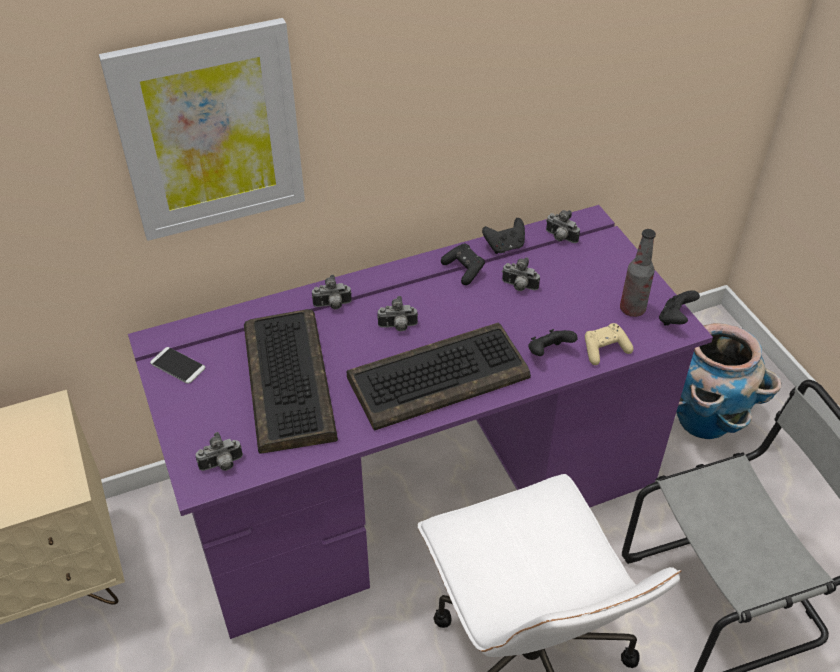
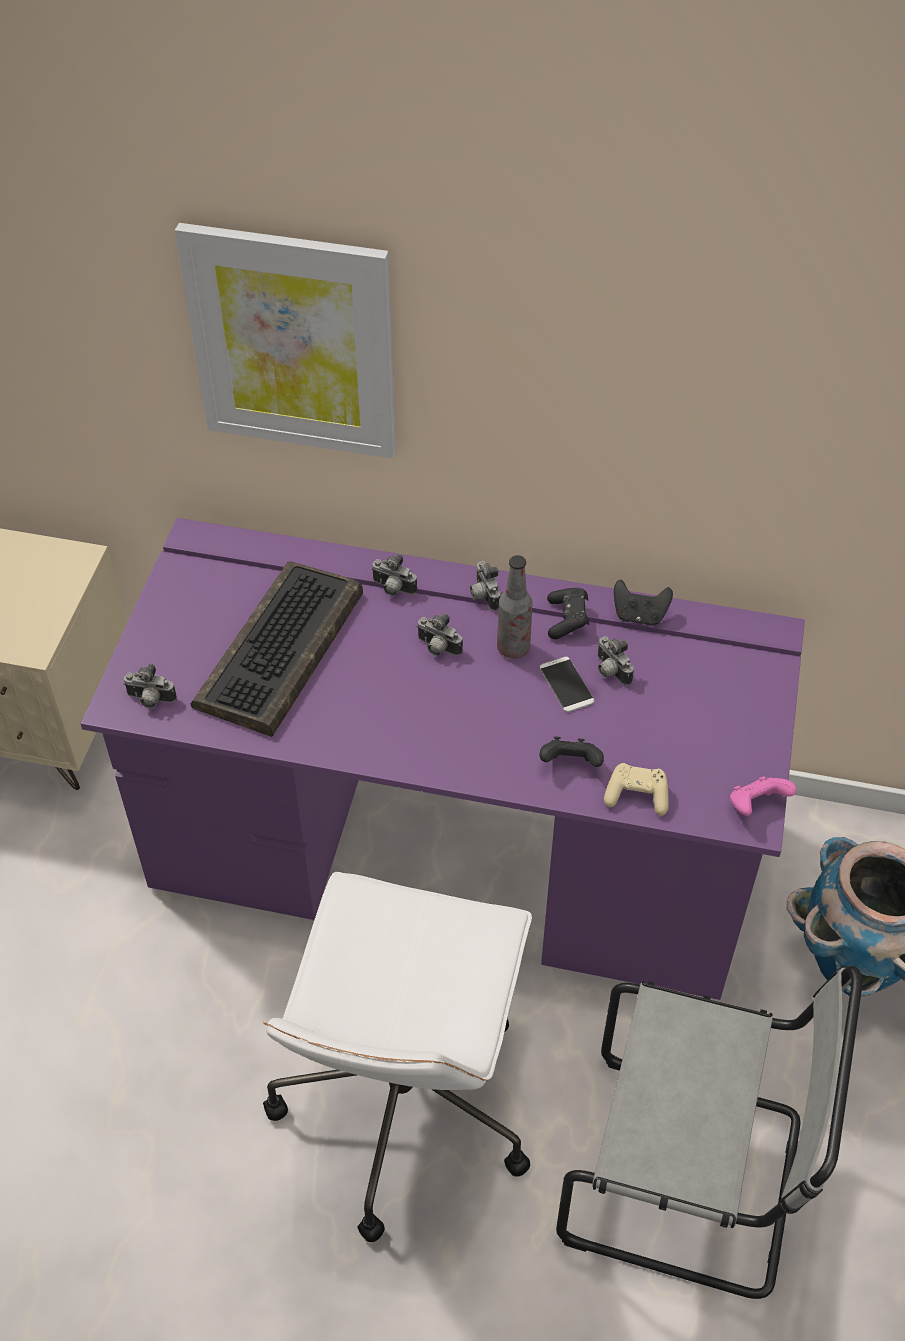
camera: 35 degrees right, 5 degrees up
phone [150,347,205,384] -> phone moved to [540,657,594,712]
keyboard [347,322,531,431] -> none
camera [546,210,580,243] -> camera moved to [470,561,501,611]
bottle [620,229,656,317] -> bottle moved to [497,555,533,659]
black game controller [659,290,700,326] -> pink game controller [730,776,797,816]

